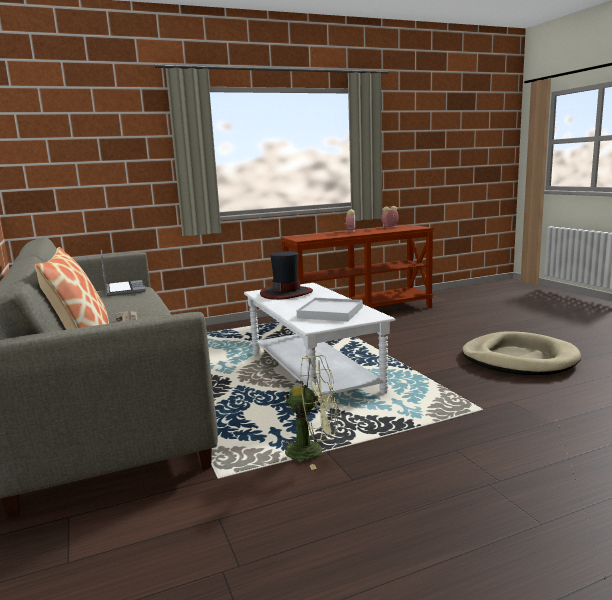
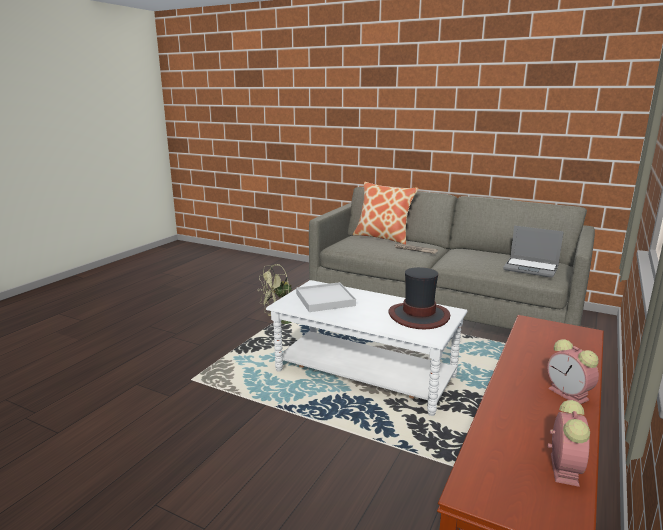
camera: 140 degrees right, 5 degrees up
beige dog bed [462,331,581,375] -> none

